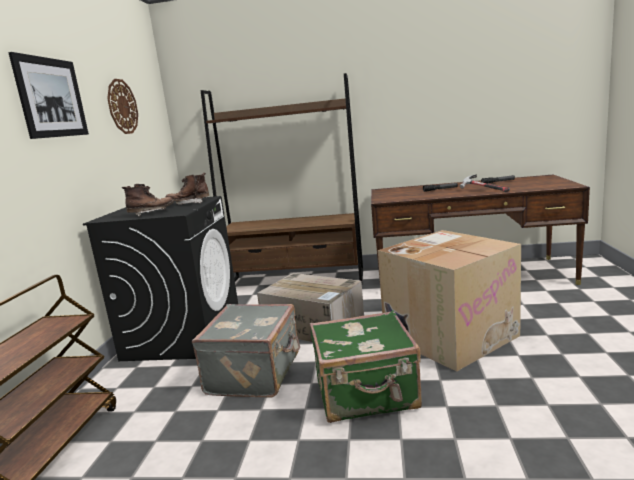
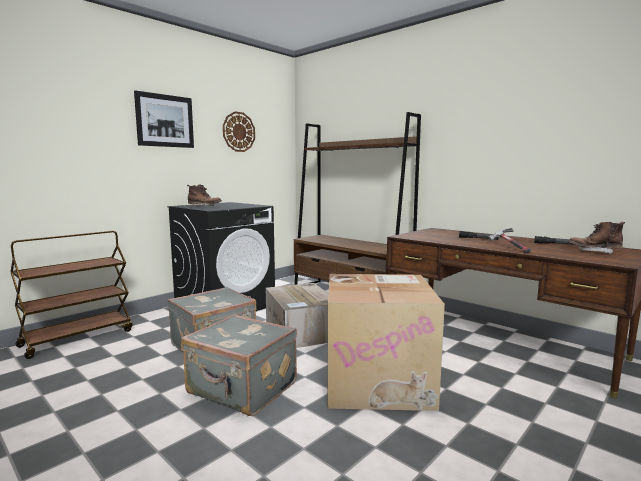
camera: 35 degrees right, 5 degrees down
brown boot [166,173,209,205] -> brown boot moved to [568,222,625,254]
green suitcase [310,311,422,423] -> grey suitcase [181,314,297,416]

